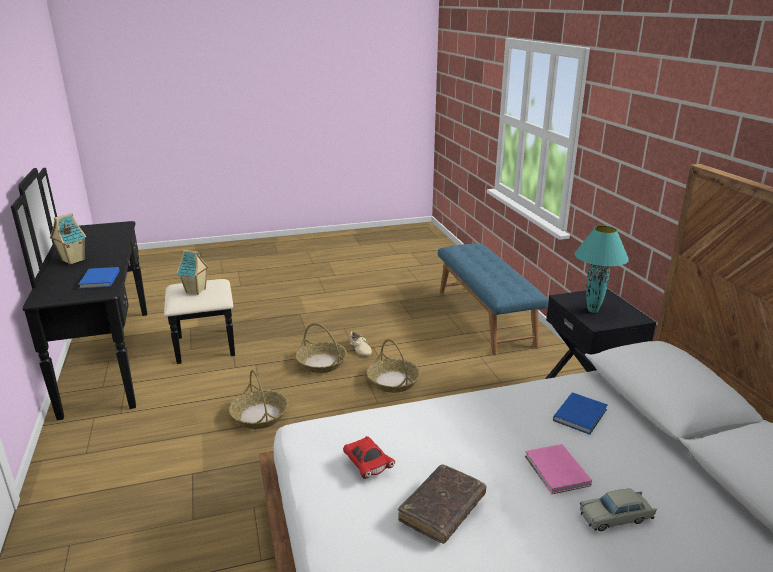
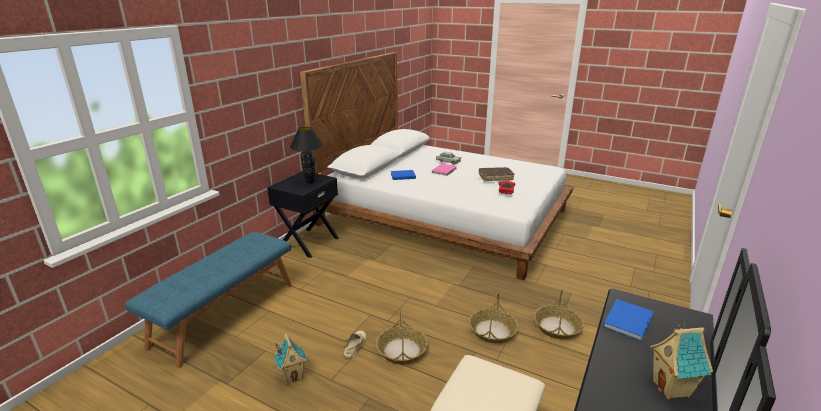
camera: 135 degrees left, 0 degrees up
toy house [177,249,209,295] -> toy house moved to [274,334,307,385]
basket [367,339,421,393] -> basket moved to [534,289,584,340]
turquoise table lamp [575,226,629,313] -> black table lamp [290,127,323,184]

